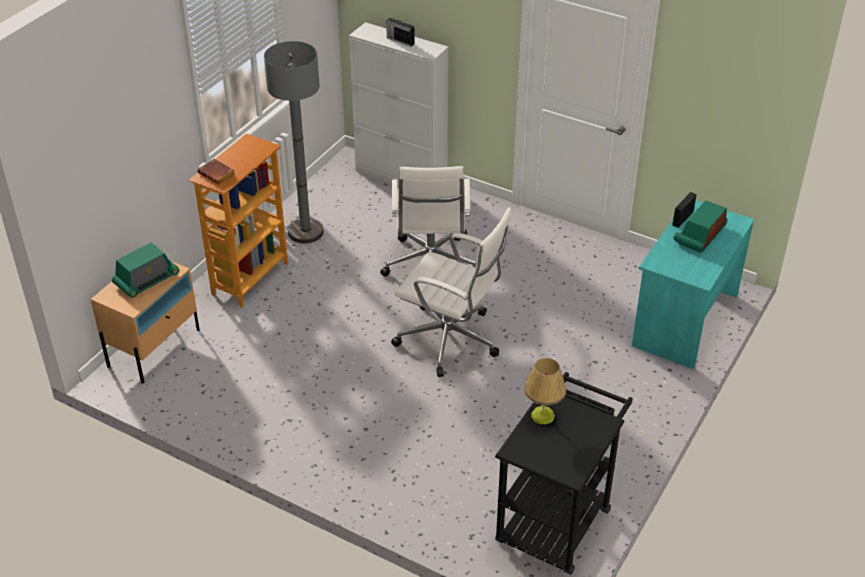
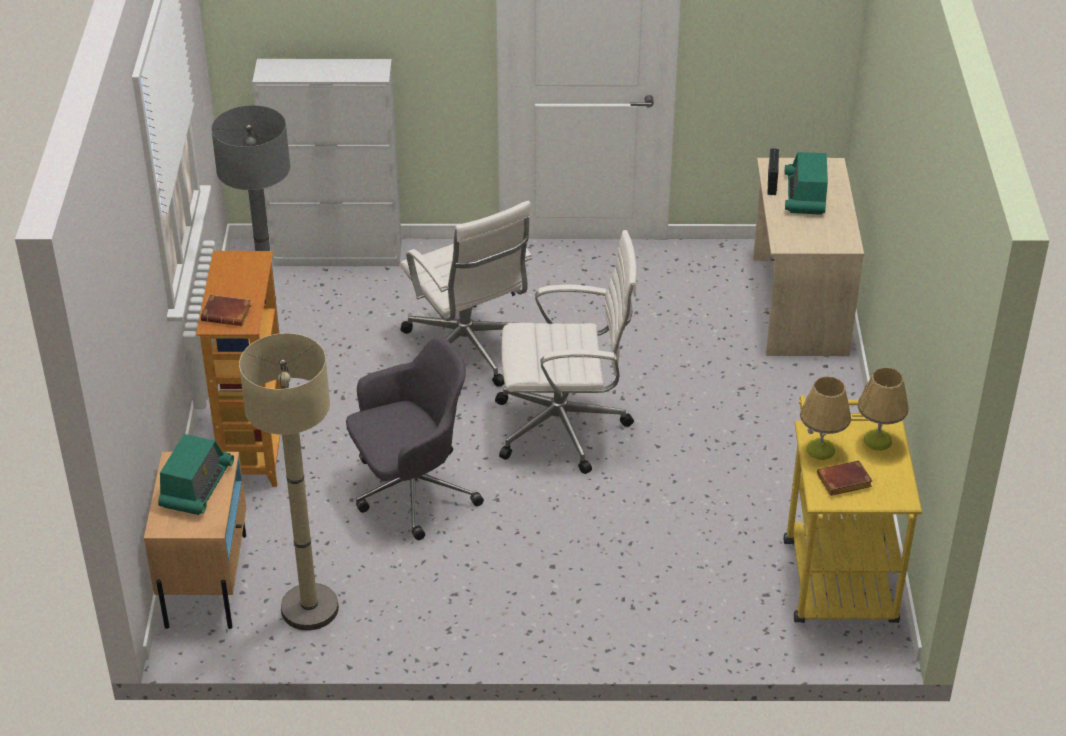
camera: 30 degrees left, 0 degrees up
radio [386,18,415,47] -> none
black cart [495,372,633,575] -> yellow cart [784,395,922,623]
turquoise desk [632,201,754,370] -> beige desk [753,158,864,356]
none -> beige floor lamp [239,333,339,630]
none -> grey office chair [346,337,484,540]
none -> brown book [817,461,872,496]
none -> table lamp [857,367,909,451]

